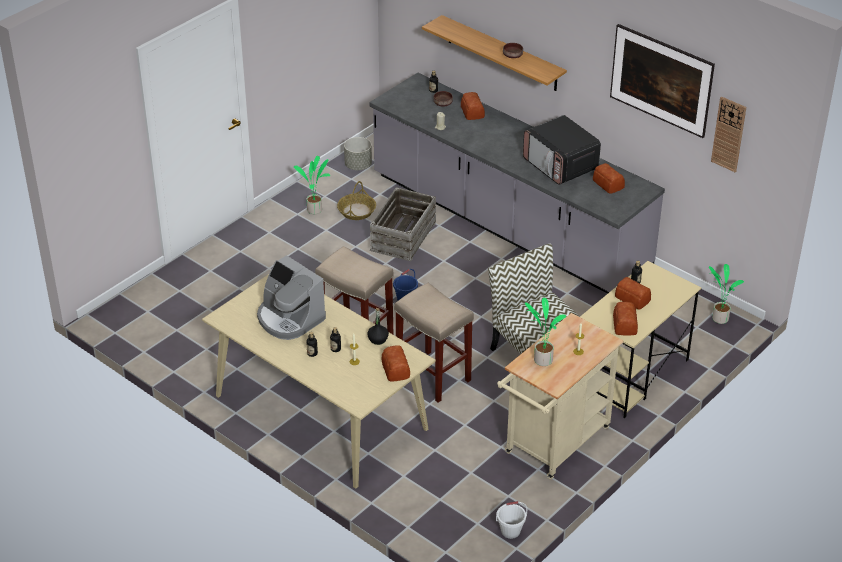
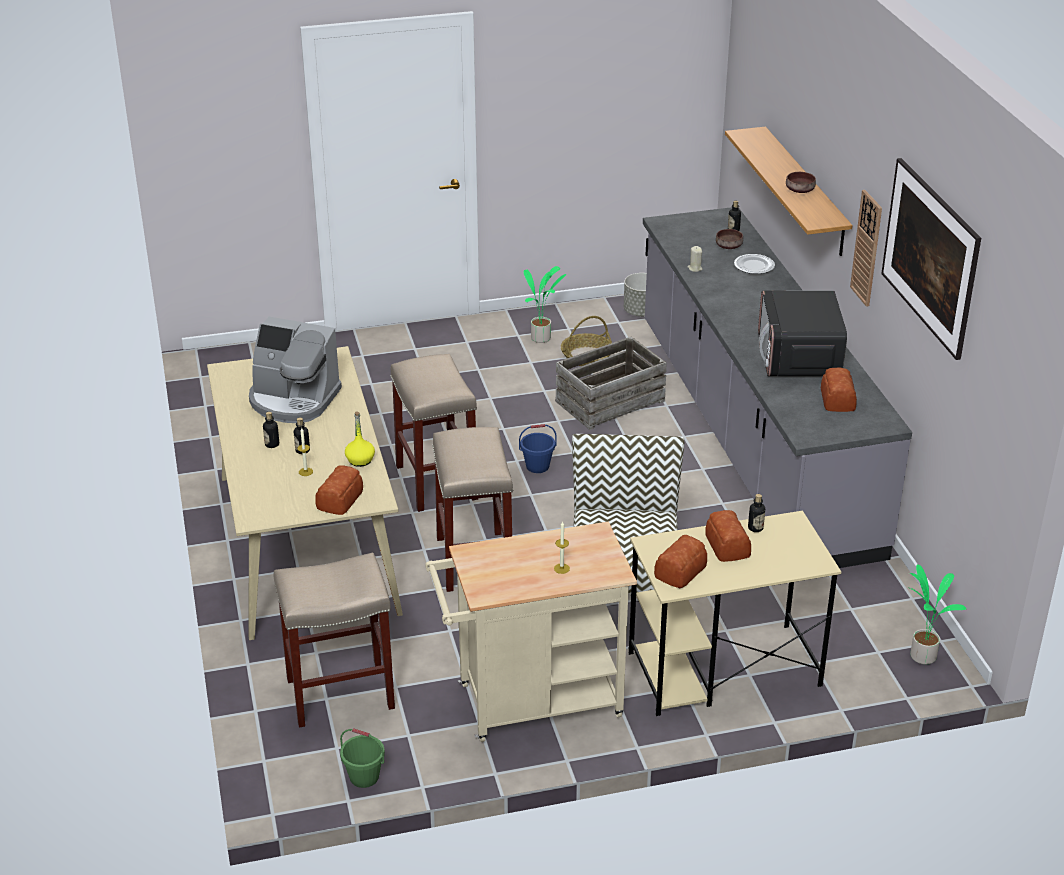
camera: 35 degrees right, 5 degrees down
coffee machine [257,255,326,340] -> coffee machine turned 60 degrees counterclockwise [249,317,342,423]
black bottle [367,308,389,345] -> yellow bottle [345,411,375,467]
bread [461,92,485,120] -> plate [734,254,775,274]
white bucket [496,501,527,539] -> green bucket [340,728,385,788]
potted plant [525,298,566,366] -> none
wall clock [711,96,746,172] -> wall clock moved to [850,190,882,307]
none -> beige stool [274,553,395,728]

